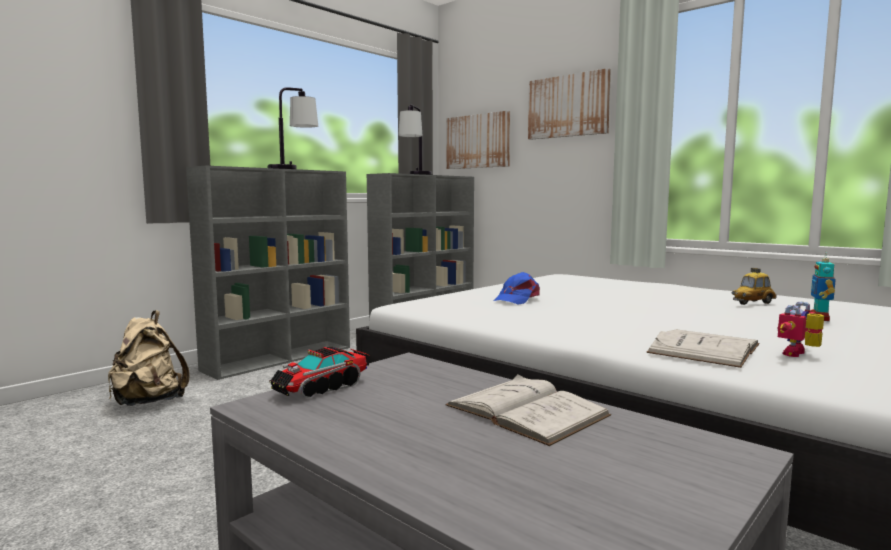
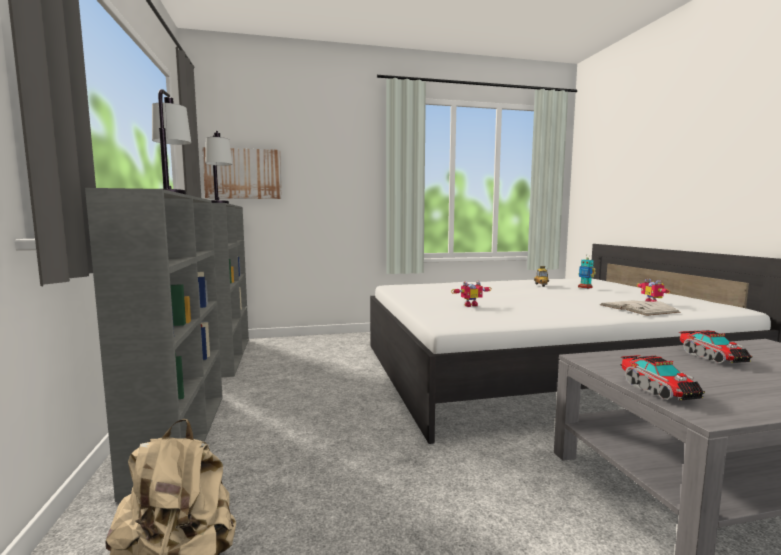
camera: 55 degrees left, 0 degrees up
white book [445,374,611,446] -> toy truck [679,330,752,363]
blue cap [494,272,540,305] -> toy robot [451,281,492,307]
picture [528,68,611,140] -> none

